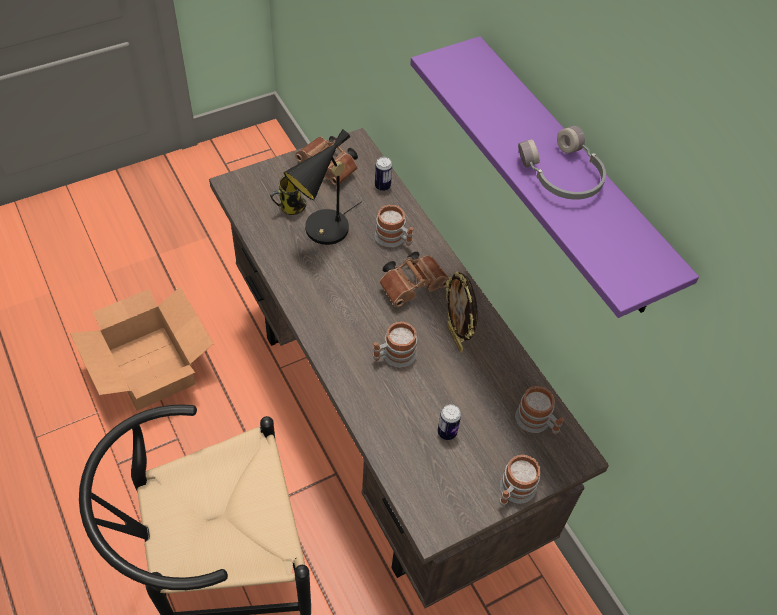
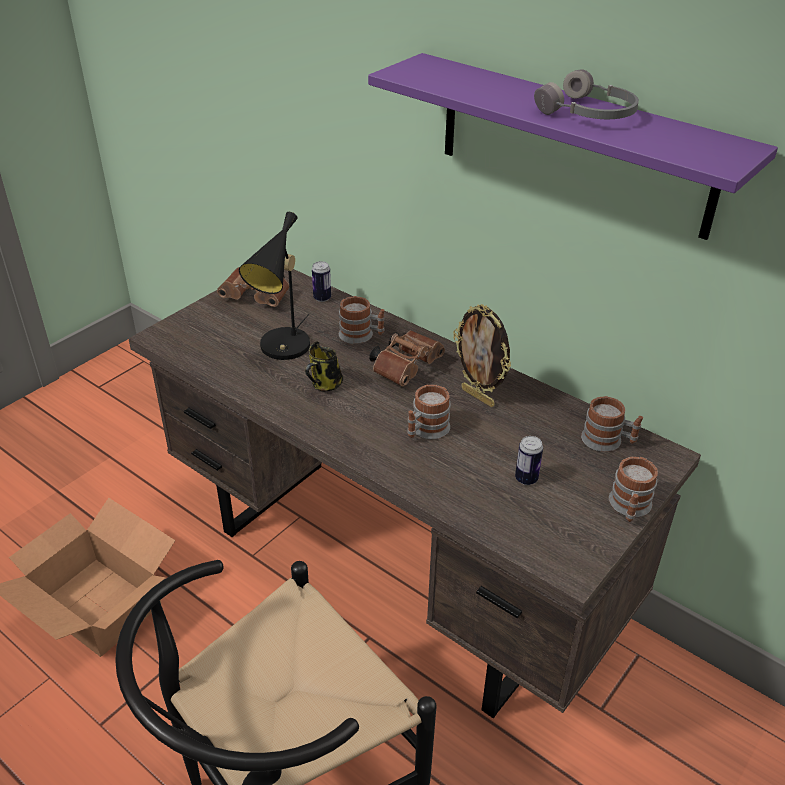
camera: 20 degrees left, 15 degrees down
mug [270,175,307,215] -> mug moved to [305,341,343,392]

